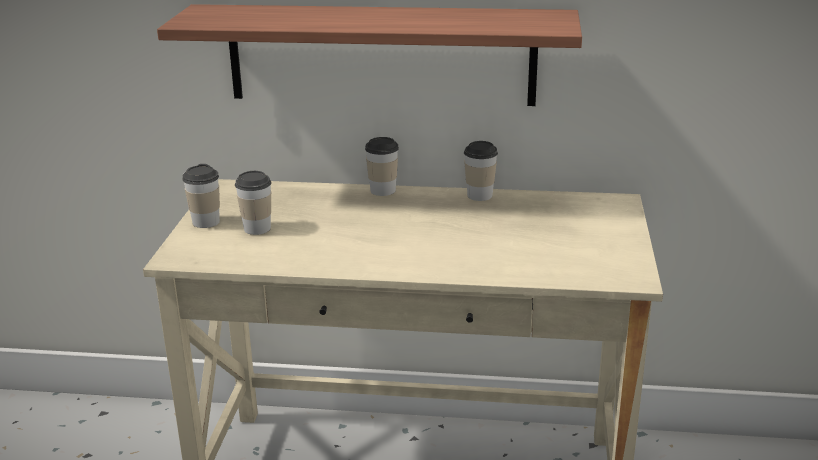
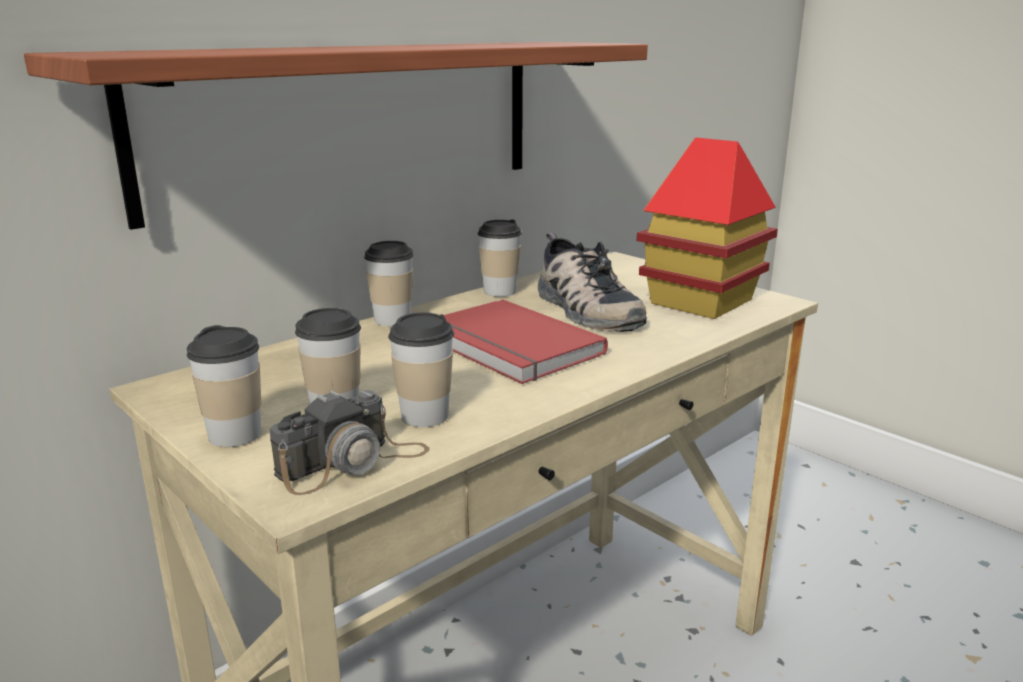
camera: 50 degrees left, 5 degrees down
none -> camera [270,390,429,495]
none -> cup [388,312,454,427]
none -> red book [444,299,608,384]
none -> shoe [538,233,647,332]
none -> toy house [637,137,778,319]

